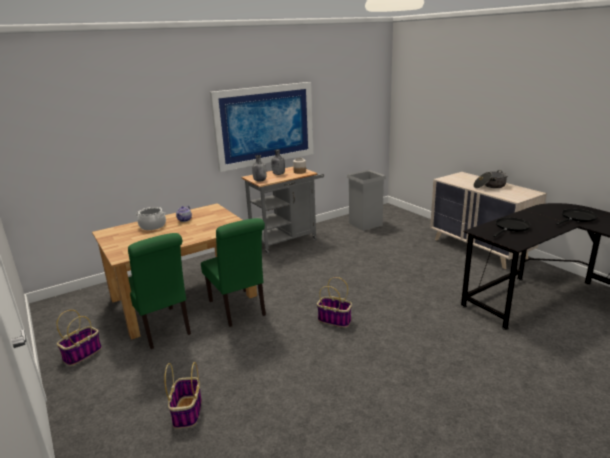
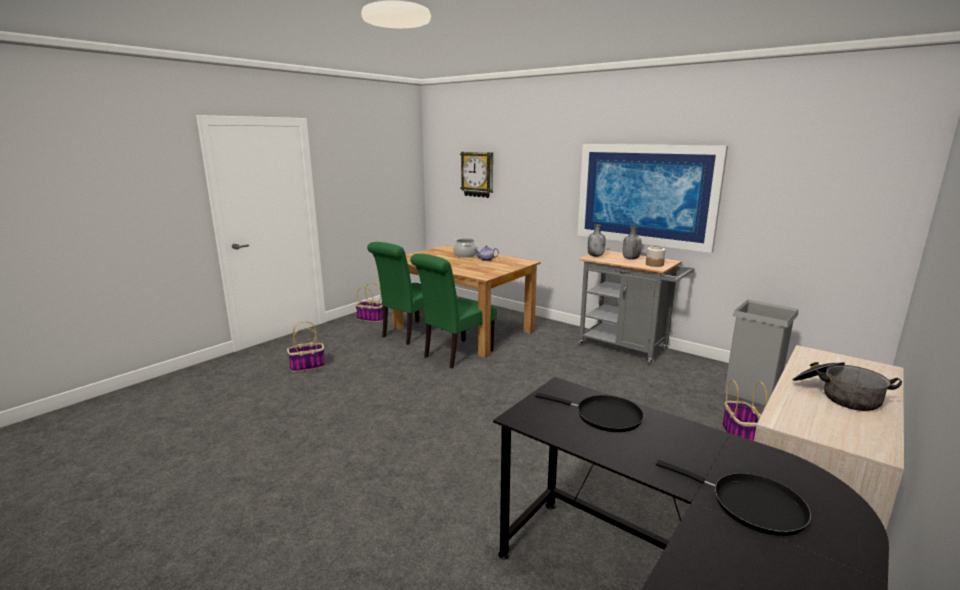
camera: 70 degrees right, 5 degrees down
basket [317,277,352,328] -> basket moved to [722,380,767,441]
none -> wall clock [460,152,493,198]

